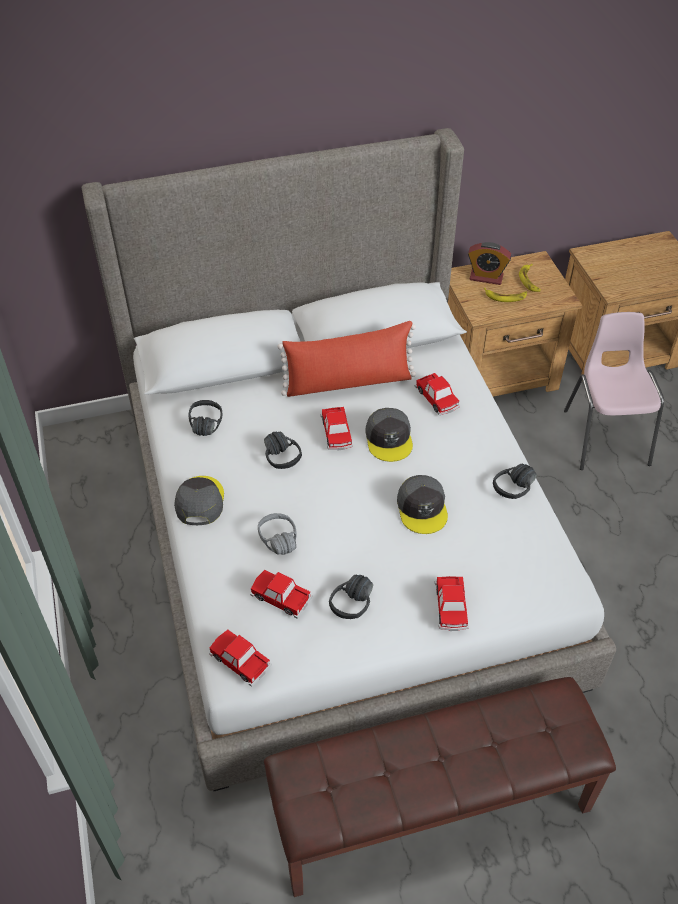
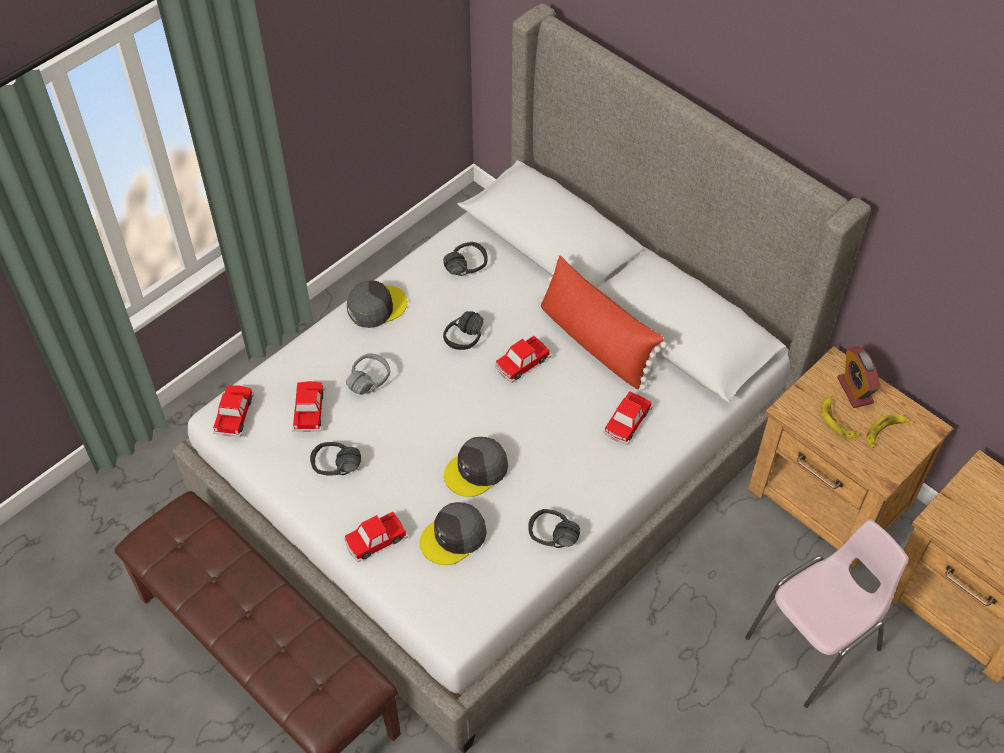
camera: 60 degrees right, 5 degrees up
grey cap [366,408,413,462] -> grey cap moved to [419,502,487,565]

